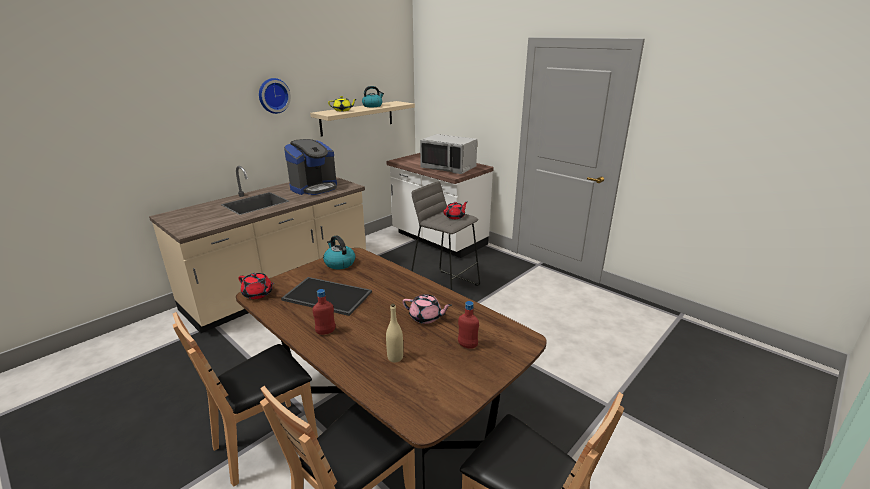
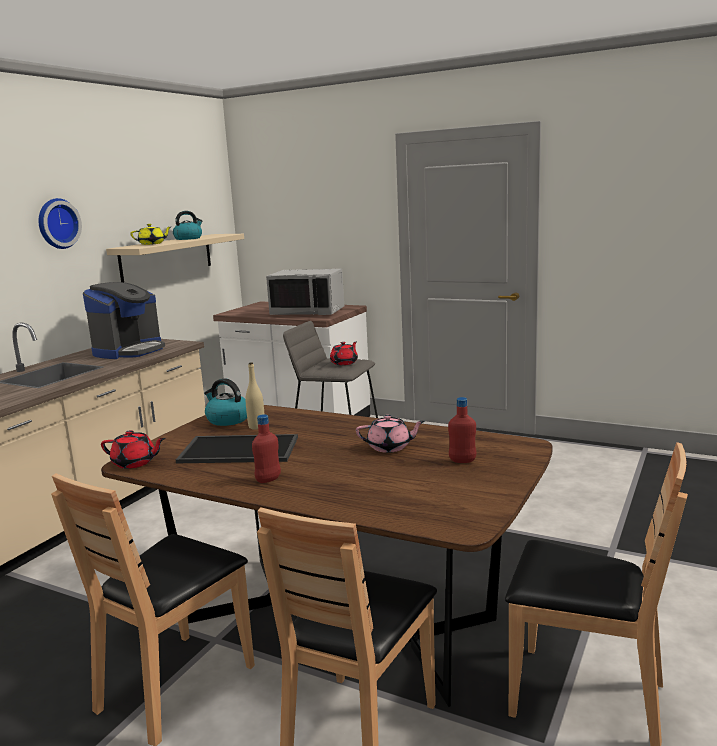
camera: 15 degrees left, 10 degrees down
beige bottle [386,304,403,363] -> beige bottle moved to [245,362,264,430]

